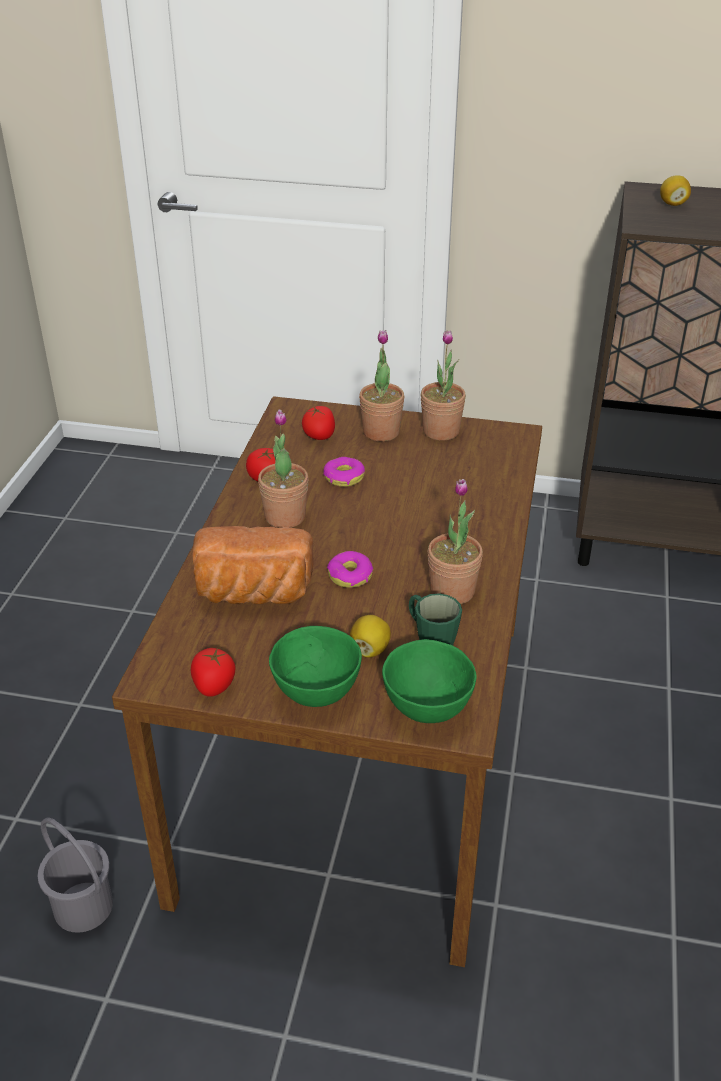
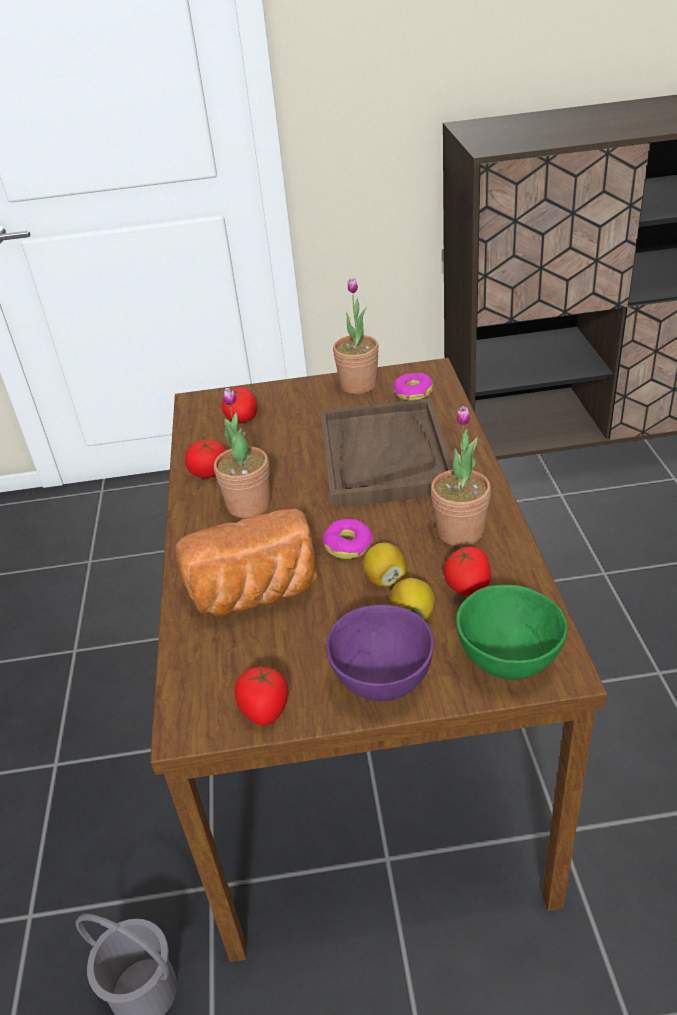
camera: 15 degrees left, 0 degrees up
green bowl [269,626,362,707] -> purple bowl [326,605,434,701]
donut [323,457,365,487] -> donut moved to [393,373,433,401]
potted plant [359,330,404,441] -> none
green mug [409,593,462,645] -> tomato [444,547,491,596]
lemon [660,175,691,206] -> lemon moved to [363,543,407,587]
none -> brown tray [320,398,453,508]

